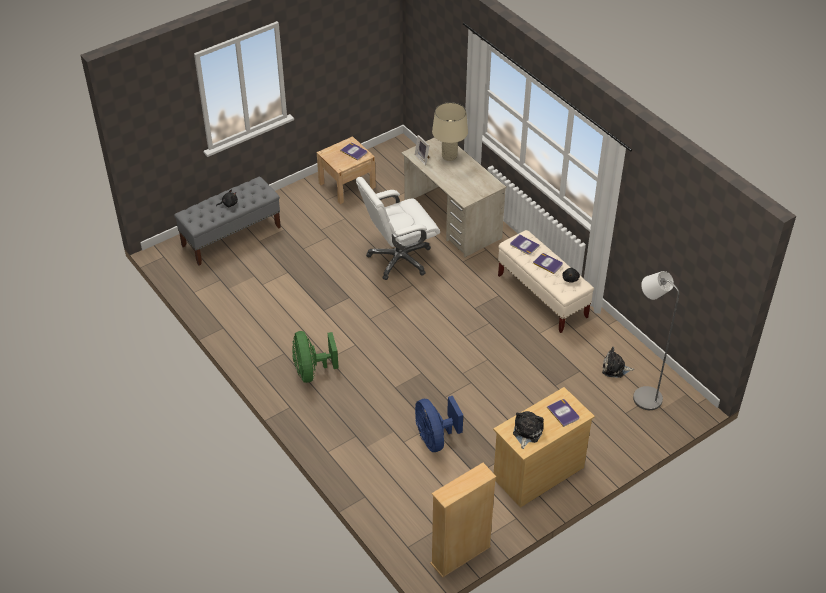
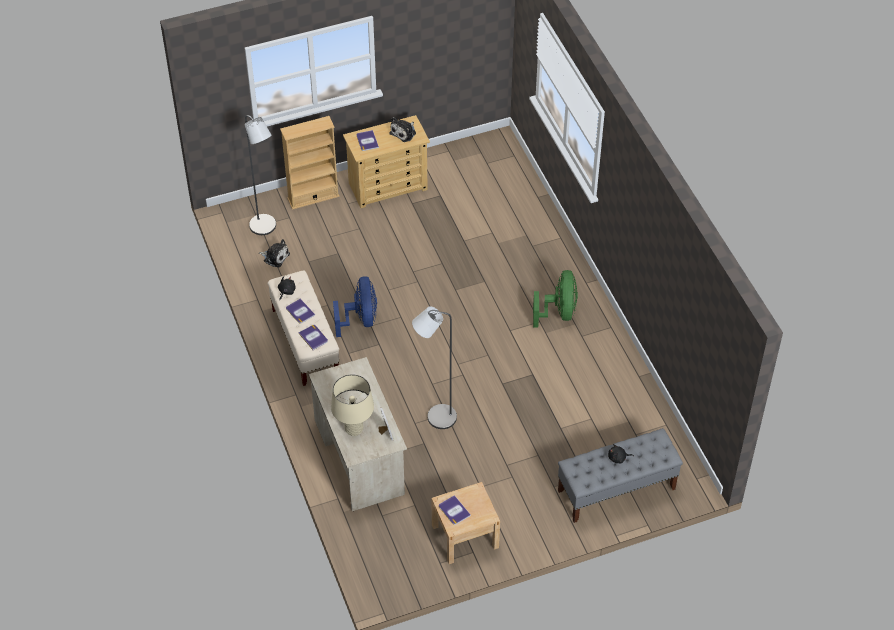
camera: 165 degrees left, 5 degrees up
white office chair [356,177,440,280] -> grey floor lamp [412,306,457,429]
blue fan [415,396,463,452] -> blue fan moved to [333,276,377,337]
beige bookcase [430,463,496,578] -> beige bookcase moved to [280,116,340,210]

